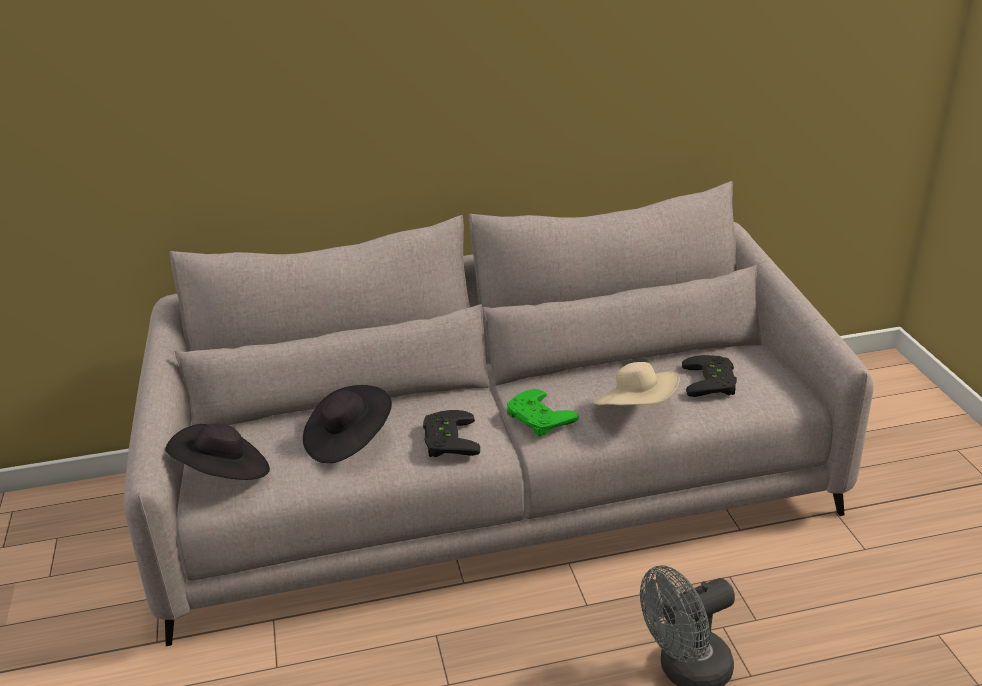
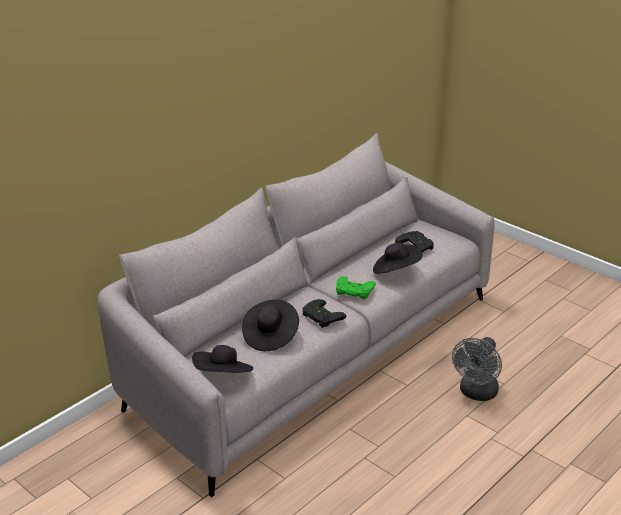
camera: 35 degrees left, 0 degrees up
beige hat [592,362,680,405] -> black hat [373,243,422,274]

